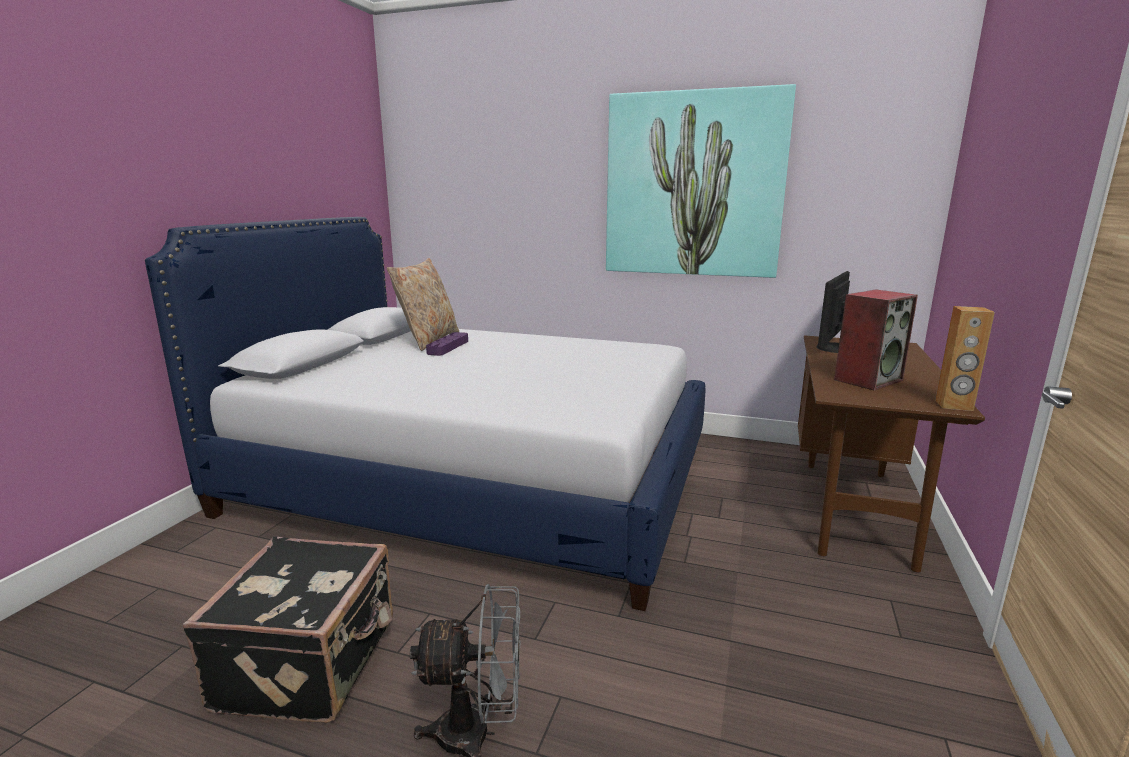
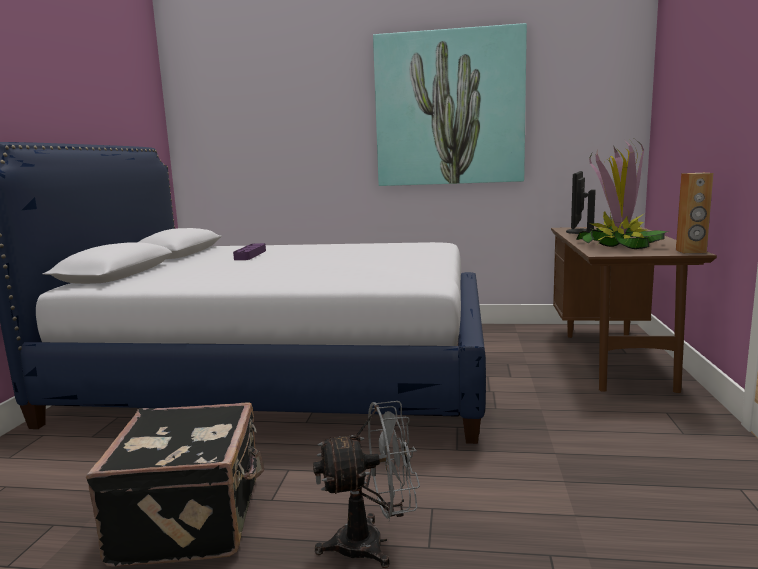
camera: 10 degrees left, 5 degrees down
beige pillow [387,258,459,351] -> none
speaker [834,289,918,391] -> potted plant [576,140,669,249]

